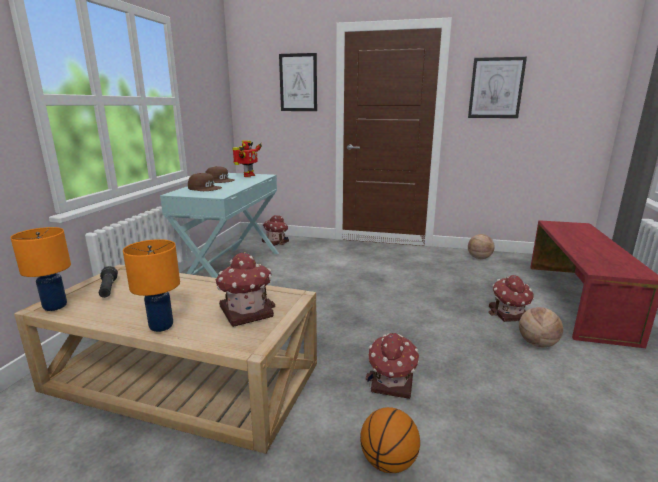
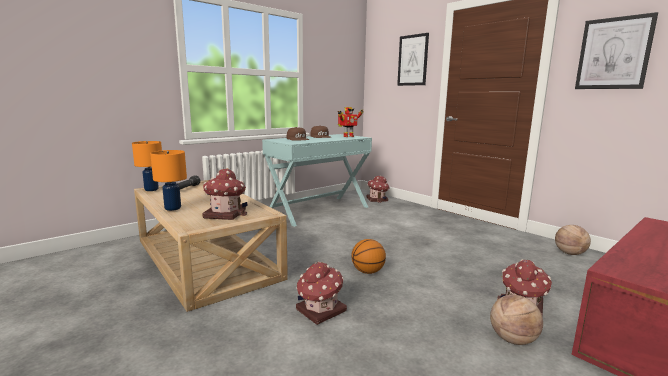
camera: 35 degrees right, 5 degrees down
basketball [360,407,420,473] -> basketball moved to [352,239,386,274]

